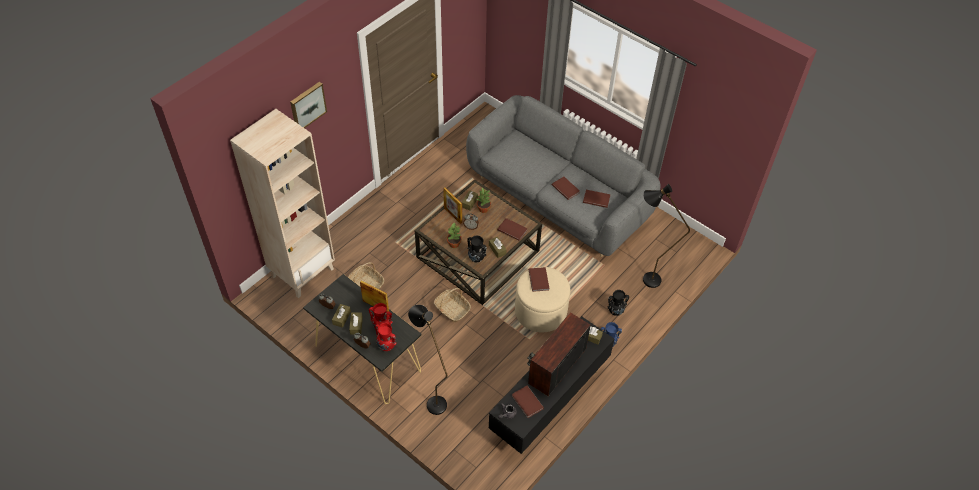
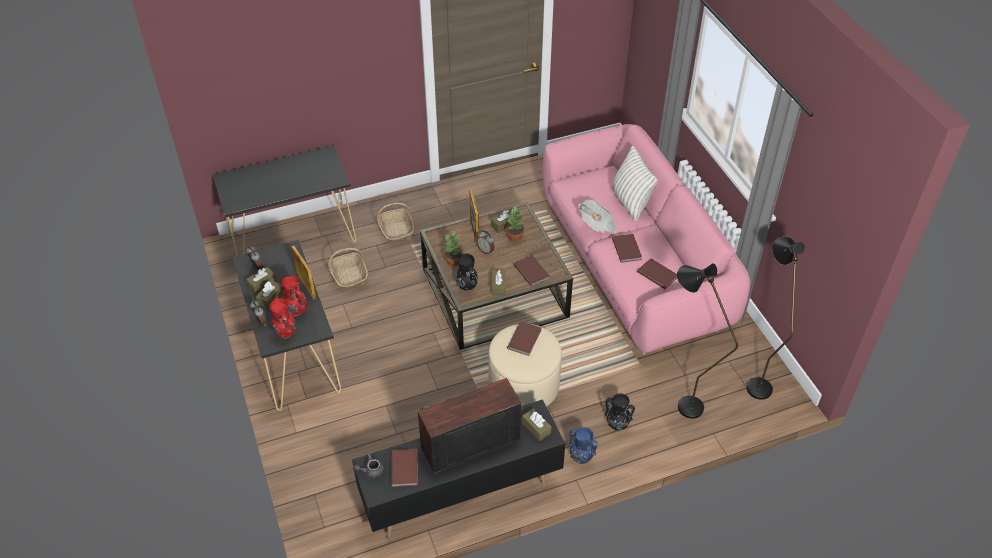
camera: 30 degrees right, 5 degrees down
beige bookcase [230,109,335,298] -> black console table [212,146,356,256]
picture [290,82,327,128] -> none
black floor lamp [408,305,448,415] -> black floor lamp moved to [746,237,805,400]
basket [434,288,471,323] -> basket moved to [377,203,414,244]
grey sofa [466,95,660,257] -> pink sofa [542,124,750,354]
none -> newspaper [578,200,618,234]
none -> pillow [612,146,657,222]

